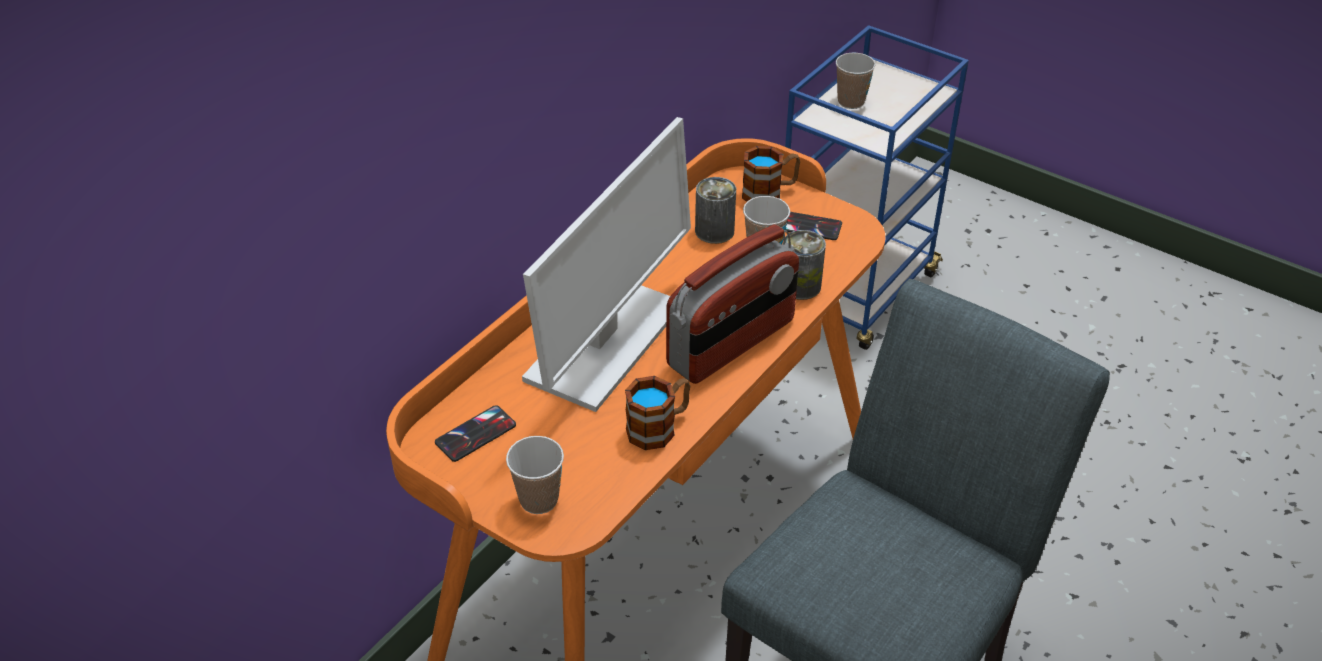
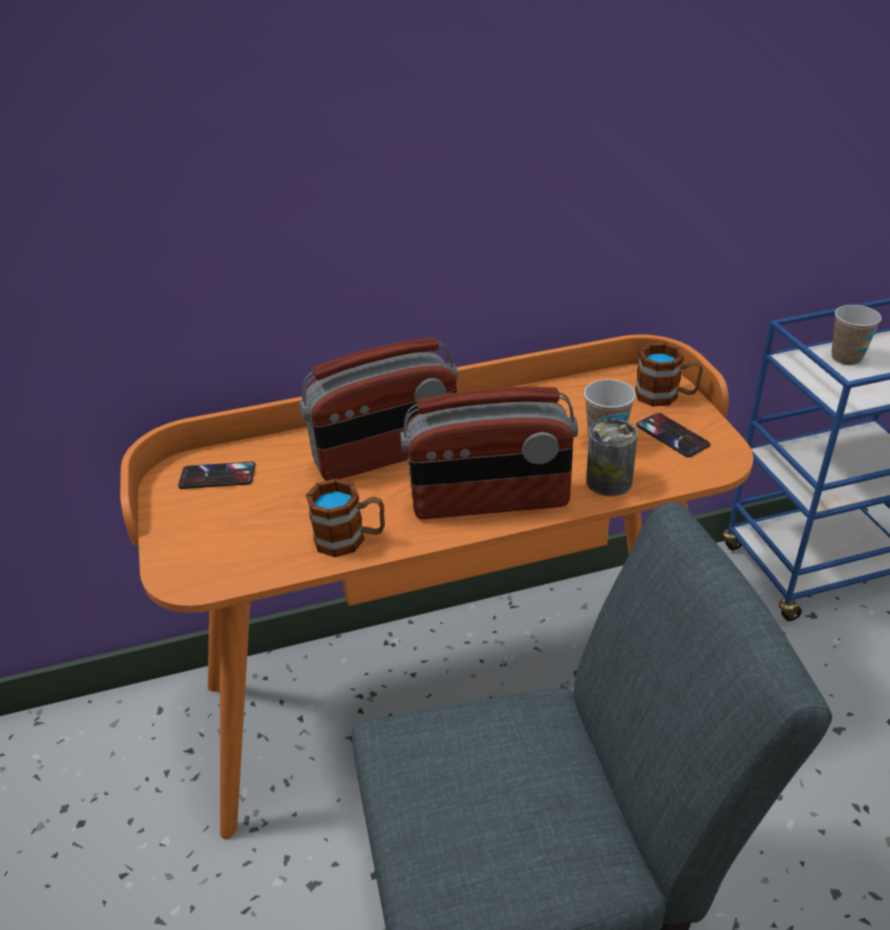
camera: 40 degrees right, 5 degrees down
cup [506,436,564,514] -> none
monitor [522,117,691,412] -> radio [299,337,458,481]
can [695,177,736,244] -> none

